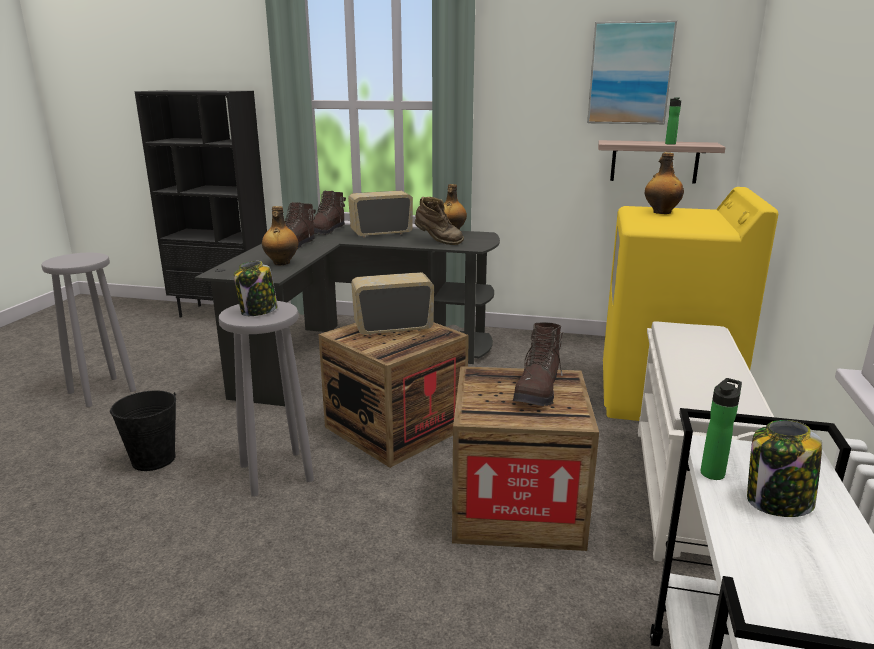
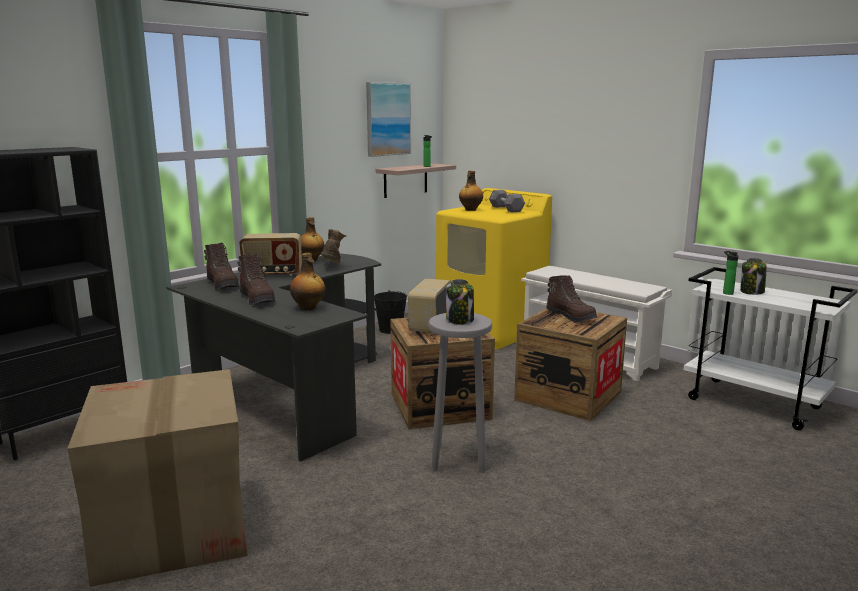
camera: 60 degrees left, 5 degrees down
grey stool [41,253,136,407] -> cardboard box [67,369,248,587]
black bucket [110,390,176,471] -> black bucket moved to [374,290,407,334]
radio [348,190,413,238] -> radio turned 105 degrees counterclockwise [239,233,302,276]
brown boot [415,197,464,245] -> brown boot turned 60 degrees counterclockwise [321,229,347,264]
none -> grey dumbbell [489,190,525,212]

